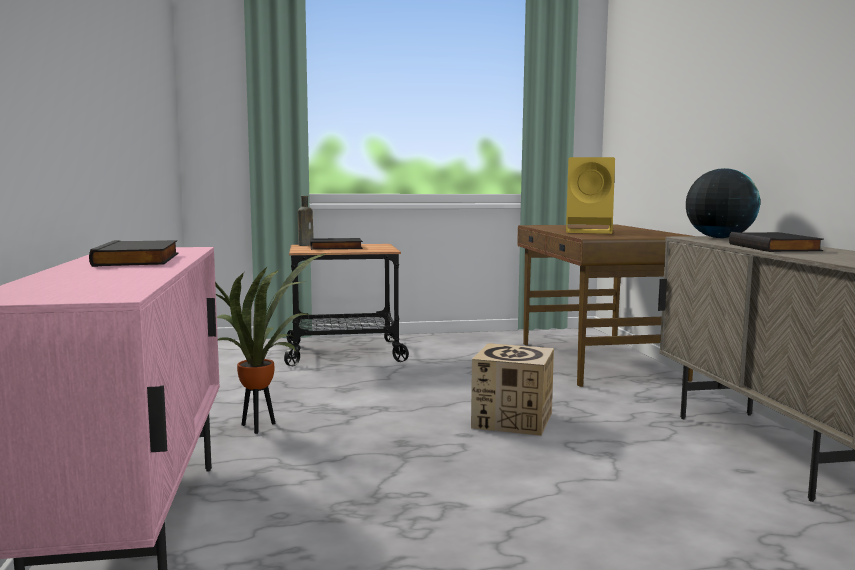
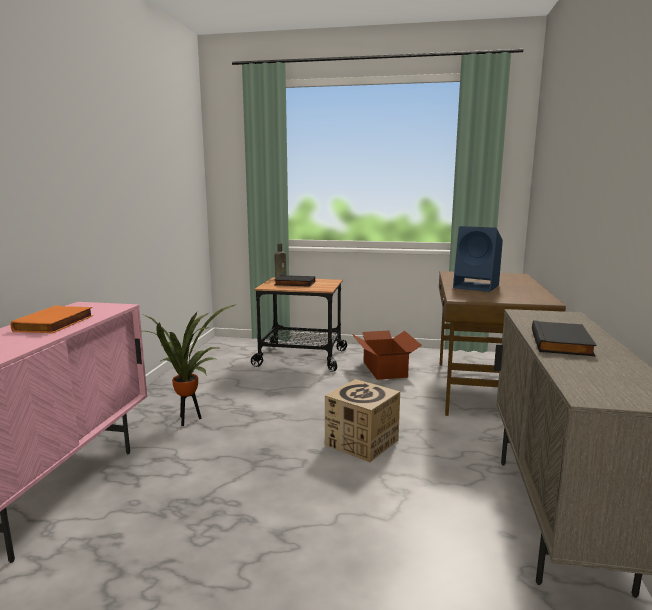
camera: 20 degrees right, 5 degrees up
black book [89,240,178,267] -> orange book [11,305,93,333]
yellow speaker [566,157,615,234] -> blue speaker [453,226,503,292]
globe [686,168,760,238] -> none
none -> cardboard box [352,331,422,380]

